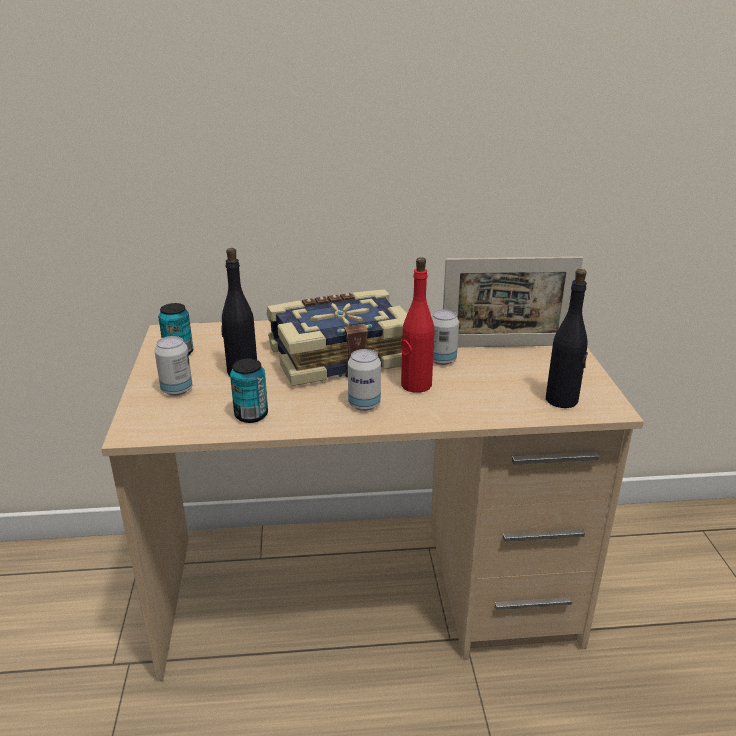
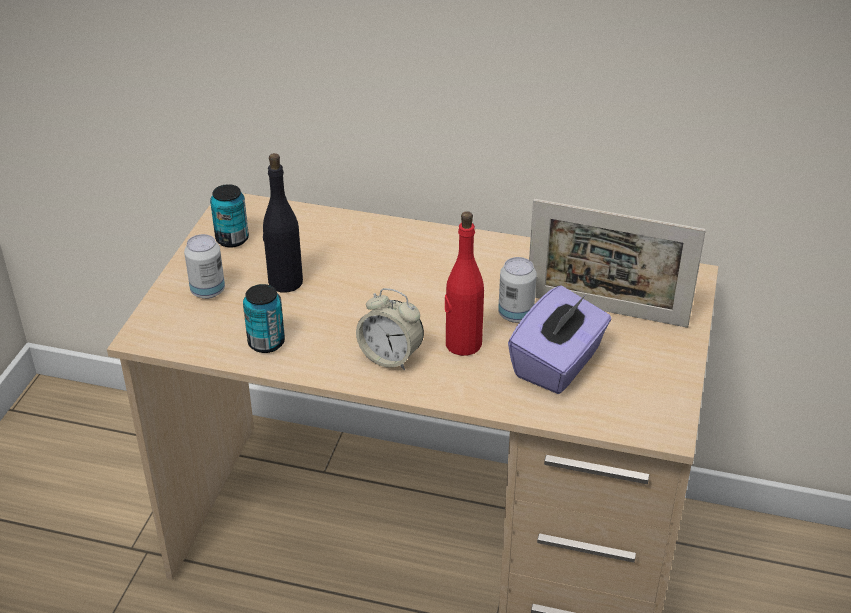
camera: 20 degrees right, 10 degrees up
book [267,289,407,386] -> none
can [348,349,381,411] -> alarm clock [356,288,424,370]
black bottle [546,269,588,408] -> none
none -> purple tissue box [508,285,611,394]

